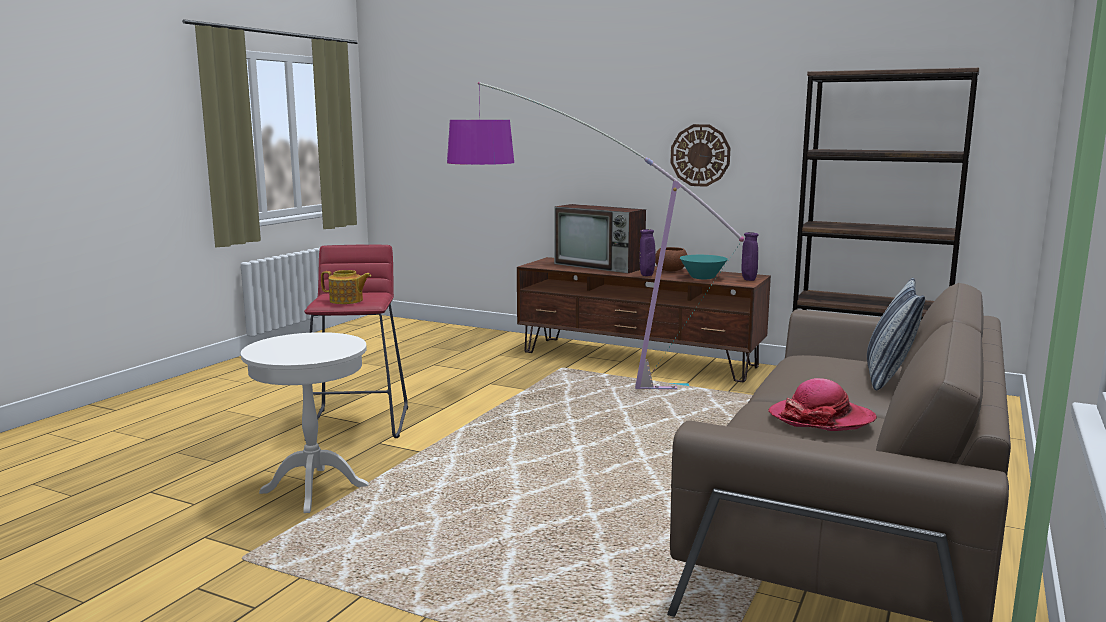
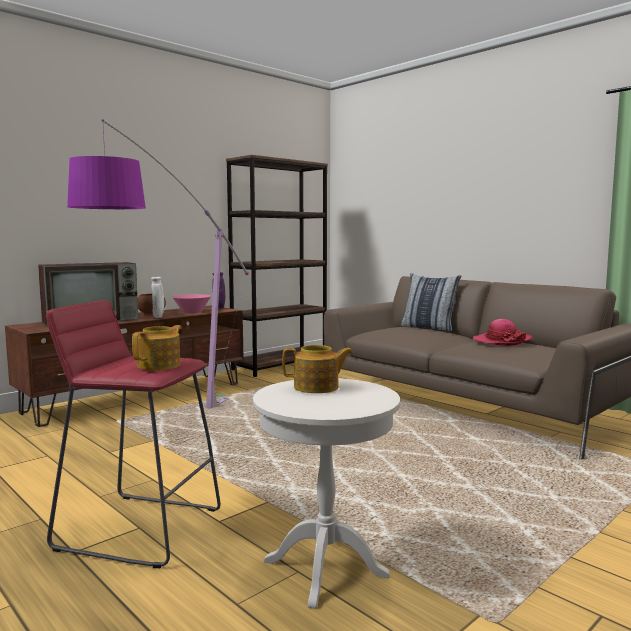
camera: 70 degrees left, 5 degrees down
purple vase [640,229,656,276] -> white vase [151,277,164,318]
wall clock [670,124,730,187] -> none
turquoise bowl [680,255,728,279] -> pink bowl [172,294,211,313]
none -> teapot [282,345,353,393]

